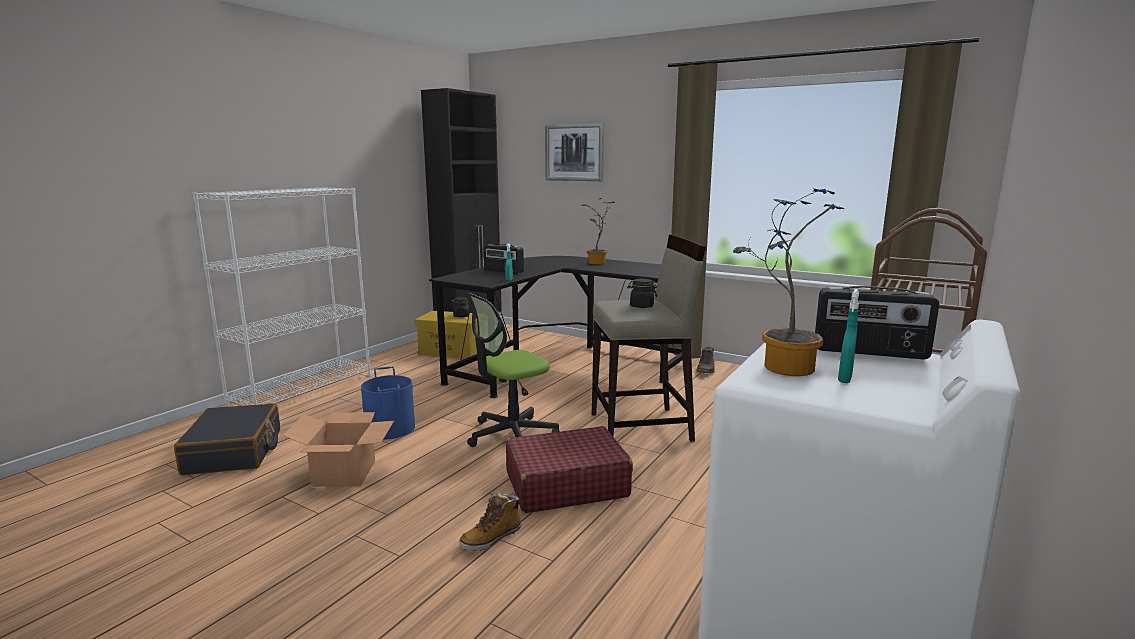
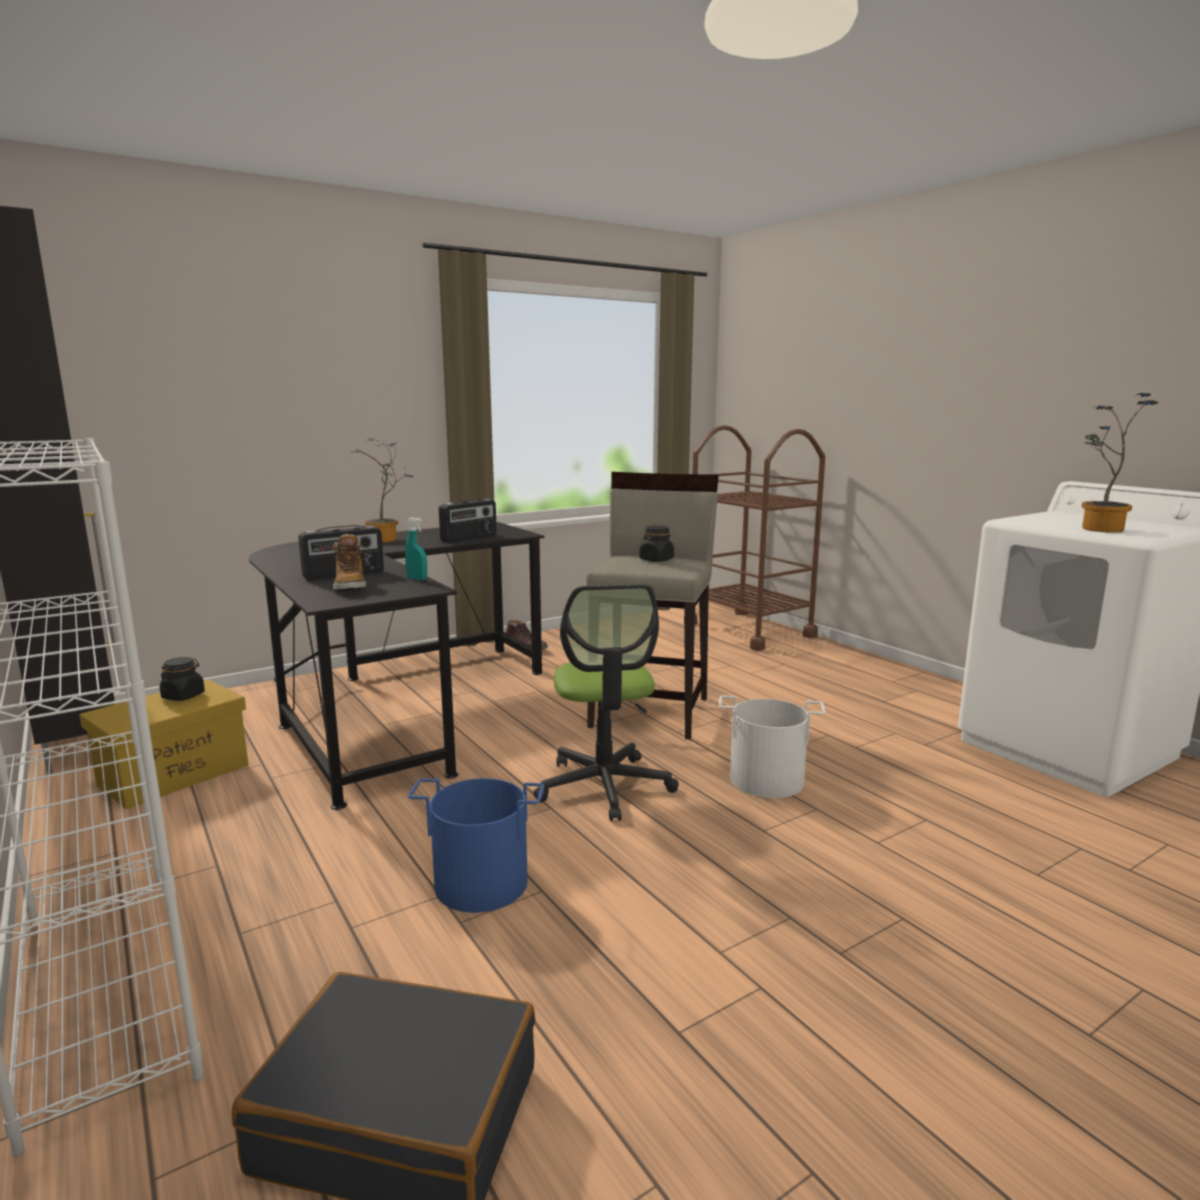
camera: 65 degrees left, 0 degrees up
cardboard box [283,412,394,487] -> none
boot [459,492,521,551] -> boot moved to [333,534,366,591]
red suitcase [506,426,633,513] -> white bucket [719,695,826,798]
picture [545,123,604,181] -> none
radio [815,286,939,359] -> radio moved to [439,498,497,543]
turquoise spray bottle [838,289,859,383] -> none

